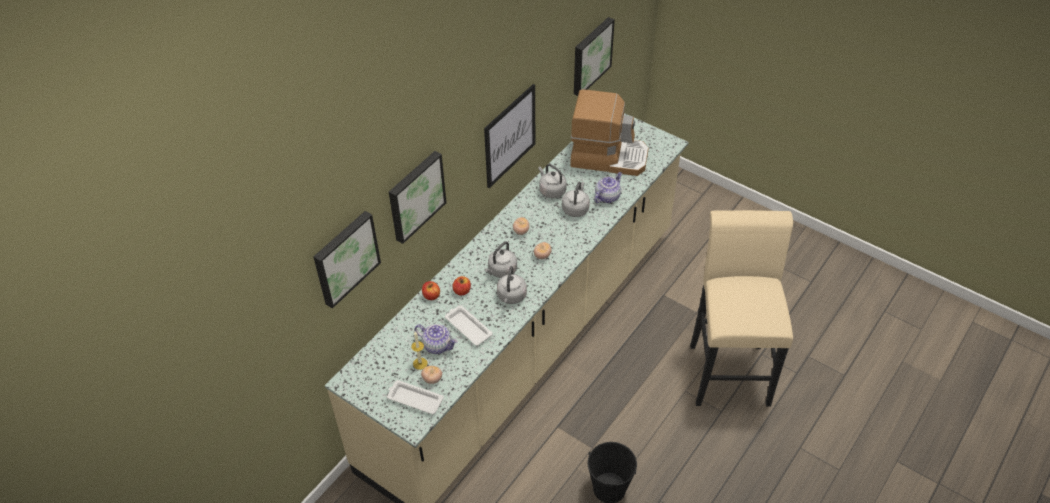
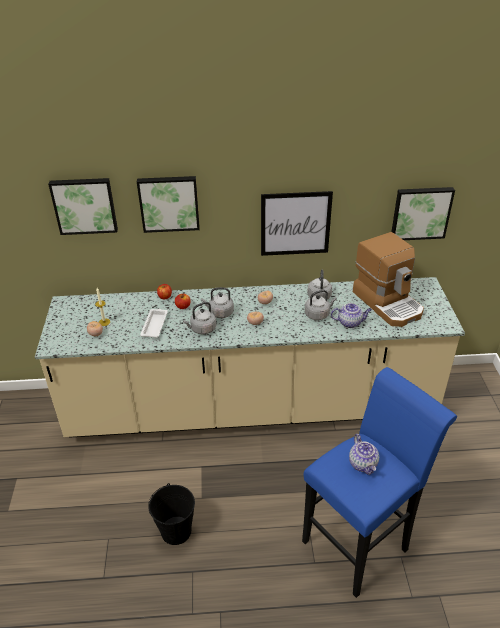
camera: 50 degrees right, 10 degrees down
white tray [387,380,444,414] -> none
teapot [415,324,458,354] -> teapot moved to [349,434,379,475]
beige stool [690,210,793,407] -> blue stool [302,367,457,598]

